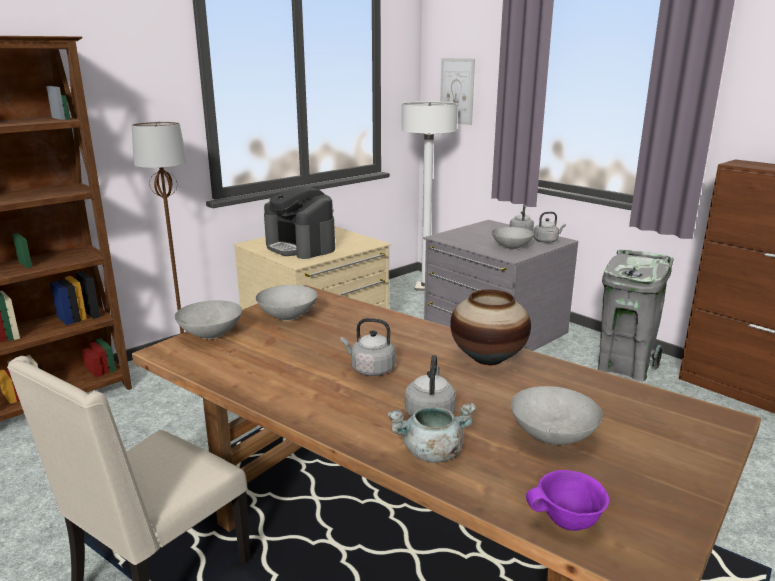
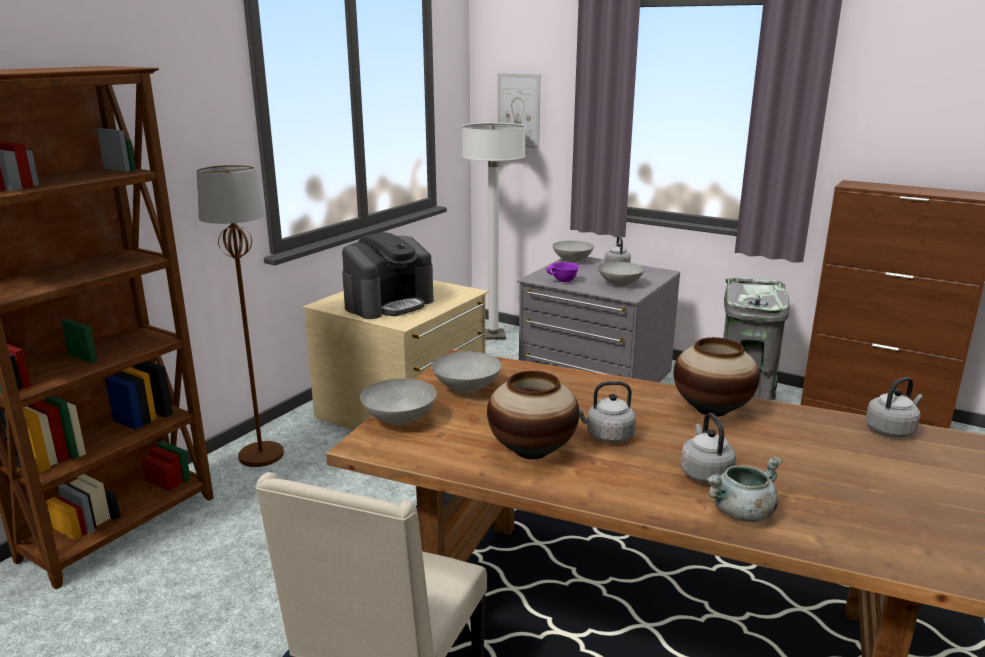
camera: 15 degrees left, 0 degrees up
coffee machine [264,186,335,259] -> coffee machine turned 75 degrees counterclockwise [342,232,434,319]
grey bowl [511,386,603,445] -> grey bowl moved to [552,241,594,263]
purple bowl [526,470,609,531] -> purple bowl moved to [546,262,579,282]
grey kettle [534,212,566,243] -> grey kettle moved to [865,377,923,438]
none -> vase [487,371,579,459]

